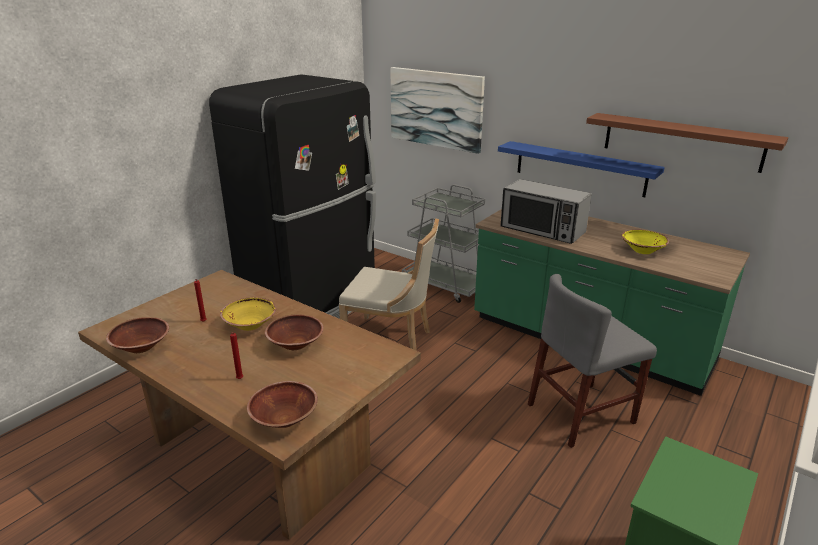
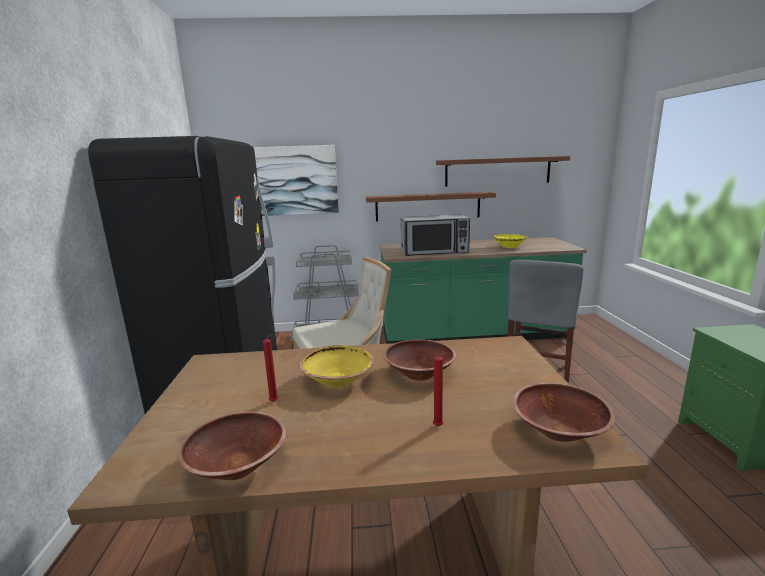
camera: 40 degrees left, 10 degrees down
blue shelf [498,141,665,197] -> brown shelf [366,192,496,221]

